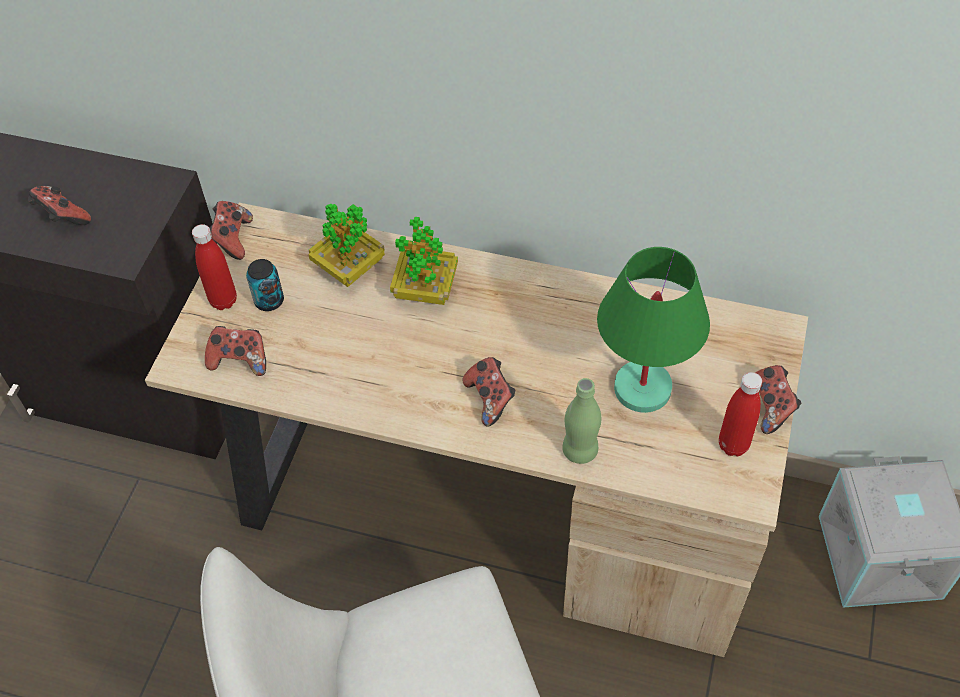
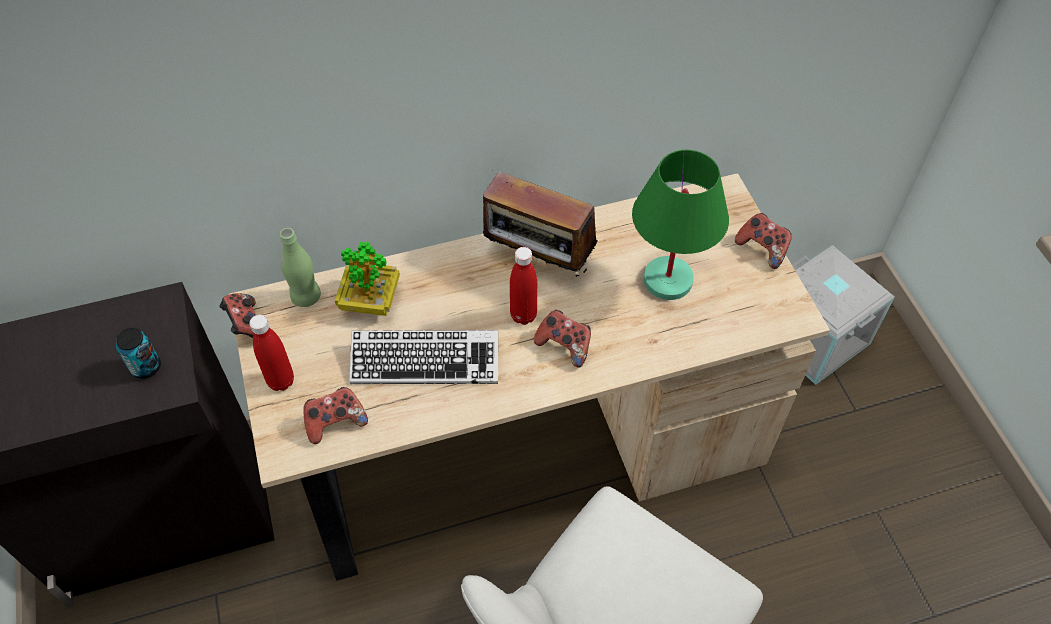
camera: 35 degrees left, 0 degrees up
game controller [28,186,91,225] -> none
can [246,259,284,311] -> can moved to [116,328,161,379]
potted plant [390,217,458,305] -> none
green bottle [562,378,601,464] -> green bottle moved to [280,228,321,307]
red bottle [719,372,762,456] -> red bottle moved to [510,247,537,325]
none -> keyboard [350,330,498,384]
none -> radio [483,172,598,277]

